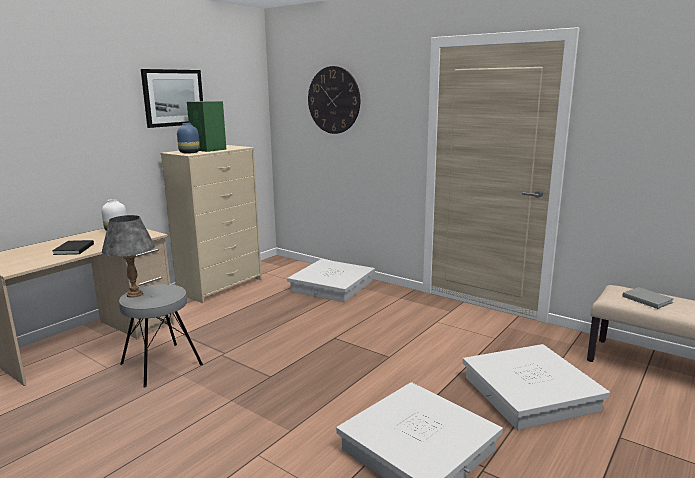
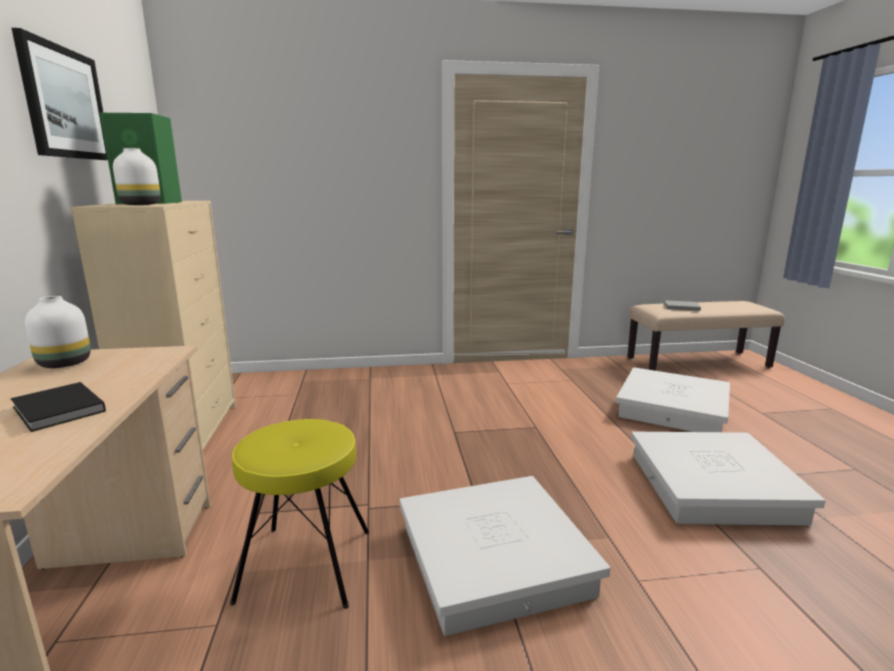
camera: 45 degrees left, 0 degrees up
grey table lamp [102,215,155,298] -> none
grey stool [119,284,203,388] -> yellow stool [230,419,369,609]
blue vase [177,123,200,154] -> white vase [113,148,160,205]
white storage box [287,259,375,302] -> white storage box moved to [400,476,610,636]
wall clock [308,66,360,134] -> none

